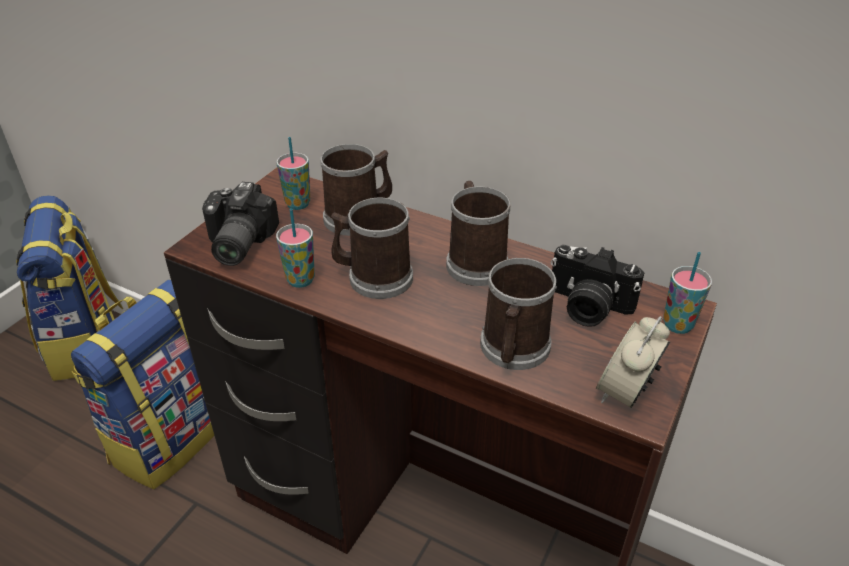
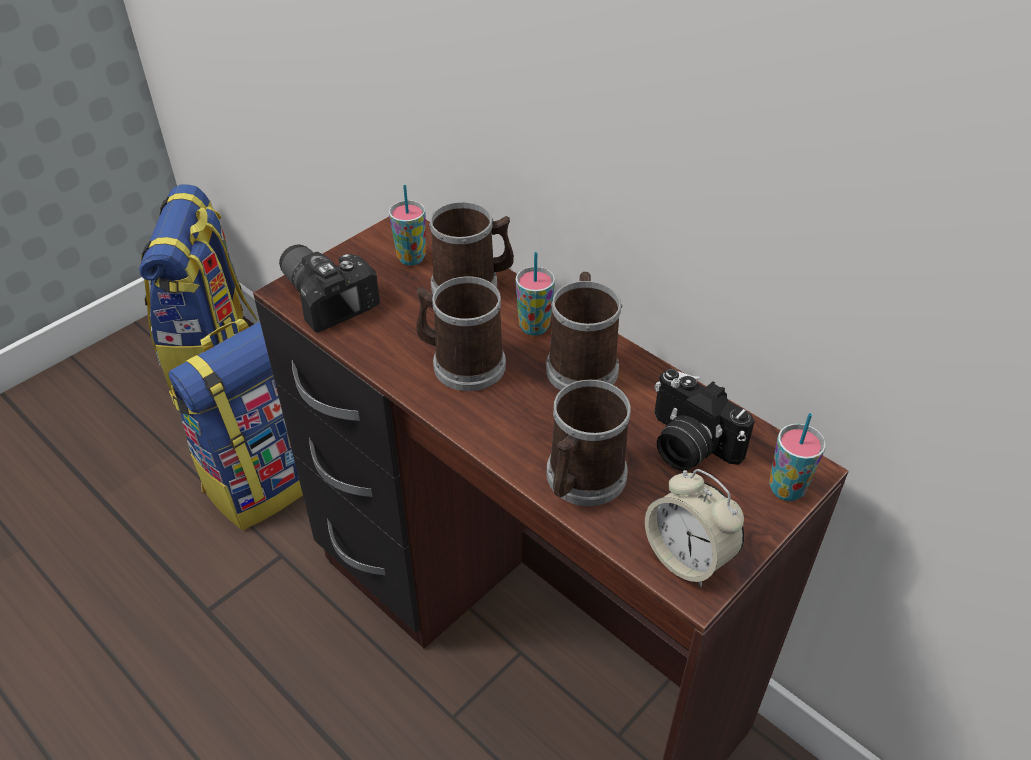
camera: 15 degrees right, 5 degrees up
camera [202,182,279,266] -> camera turned 120 degrees clockwise [279,244,380,332]
cup [276,209,315,288] -> cup moved to [516,252,555,336]
alarm clock [596,316,670,408] -> alarm clock turned 90 degrees counterclockwise [645,469,744,587]

